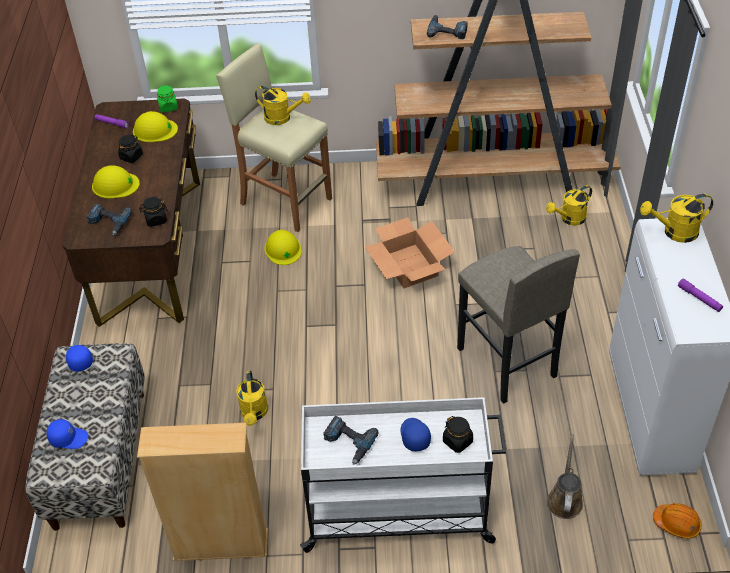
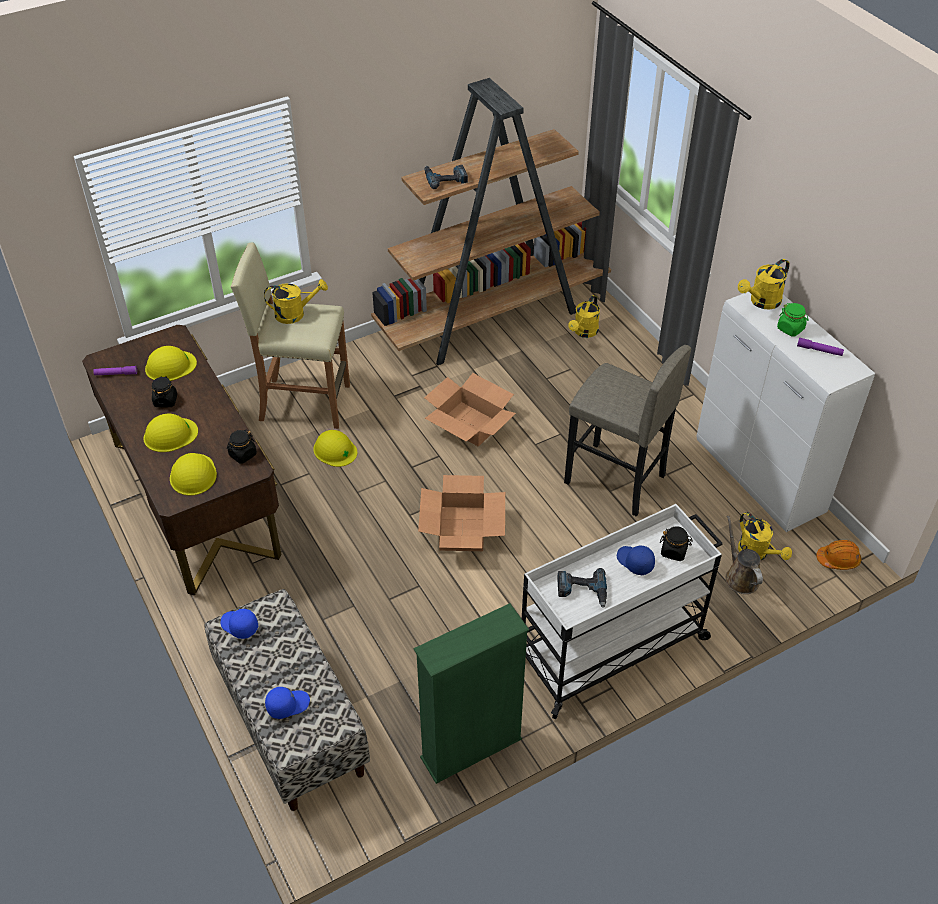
camera: 30 degrees left, 0 degrees up
power drill [86,204,132,235] -> yellow hard hat [170,453,217,496]
beige bookcase [137,423,268,561] -> green bookcase [414,603,529,784]
green jar [157,85,178,112] -> green jar moved to [777,303,808,337]
yellow watering can [237,371,268,426] -> yellow watering can moved to [738,512,792,560]
none -> cardboard box [418,475,505,551]

